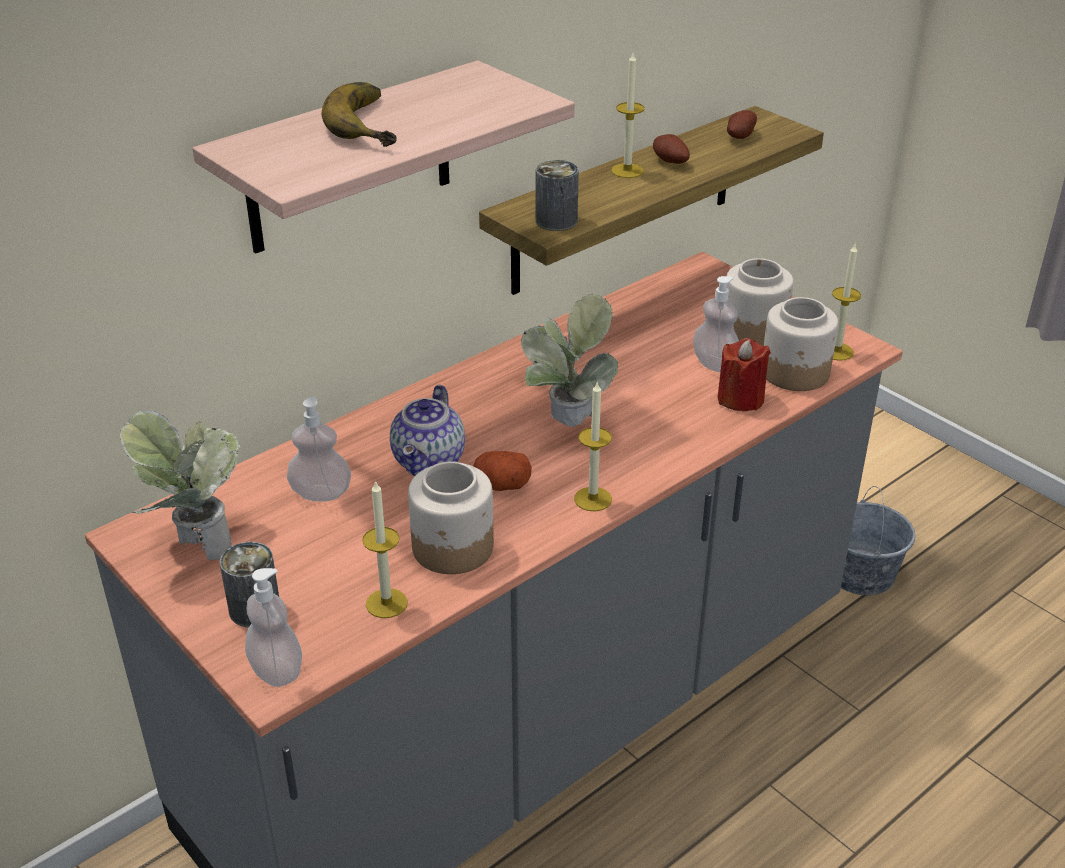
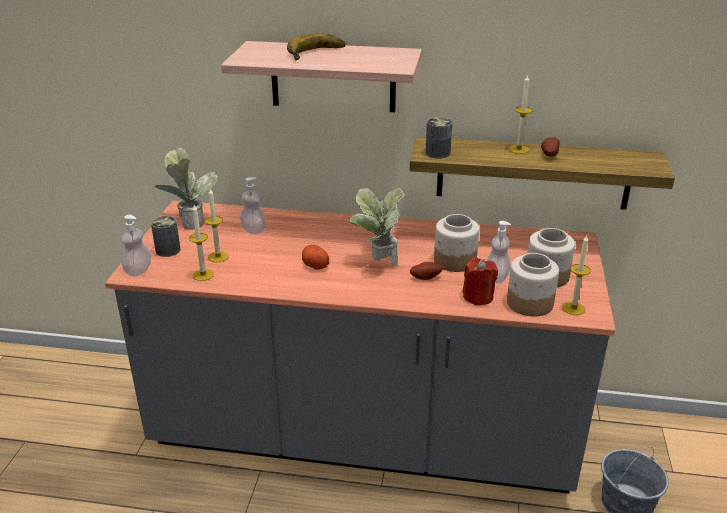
camera: 50 degrees right, 5 degrees down
teapot [390,385,465,476] -> none
jar [408,461,494,574] -> jar moved to [434,214,479,272]
candle [574,382,612,511] -> candle moved to [205,189,229,262]
potato [727,110,757,139] -> potato moved to [410,262,443,280]

